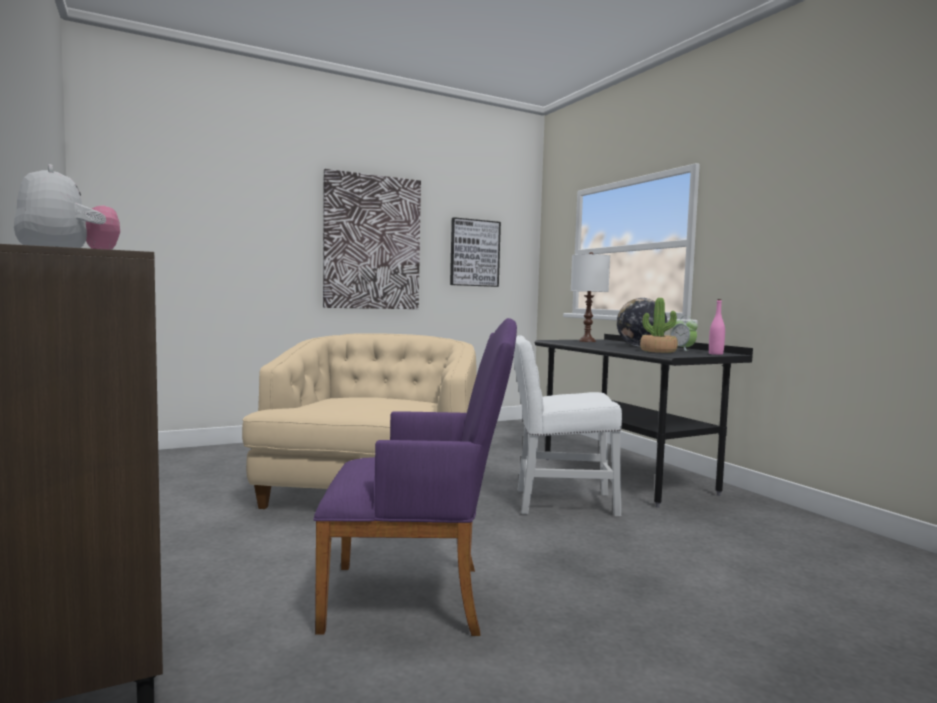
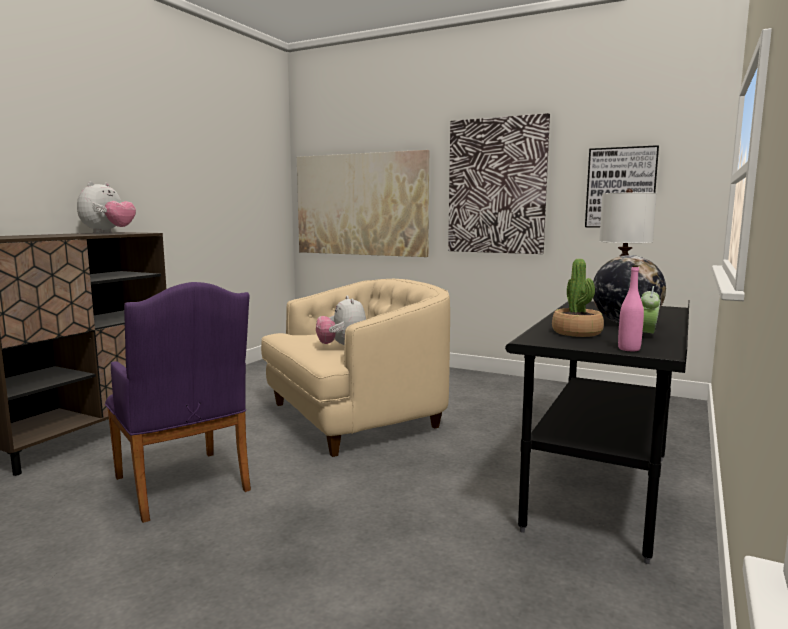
camera: 55 degrees right, 5 degrees up
white chair [513,335,622,516] -> none
none -> picture [297,150,429,257]
none -> plush toy [316,296,366,345]

